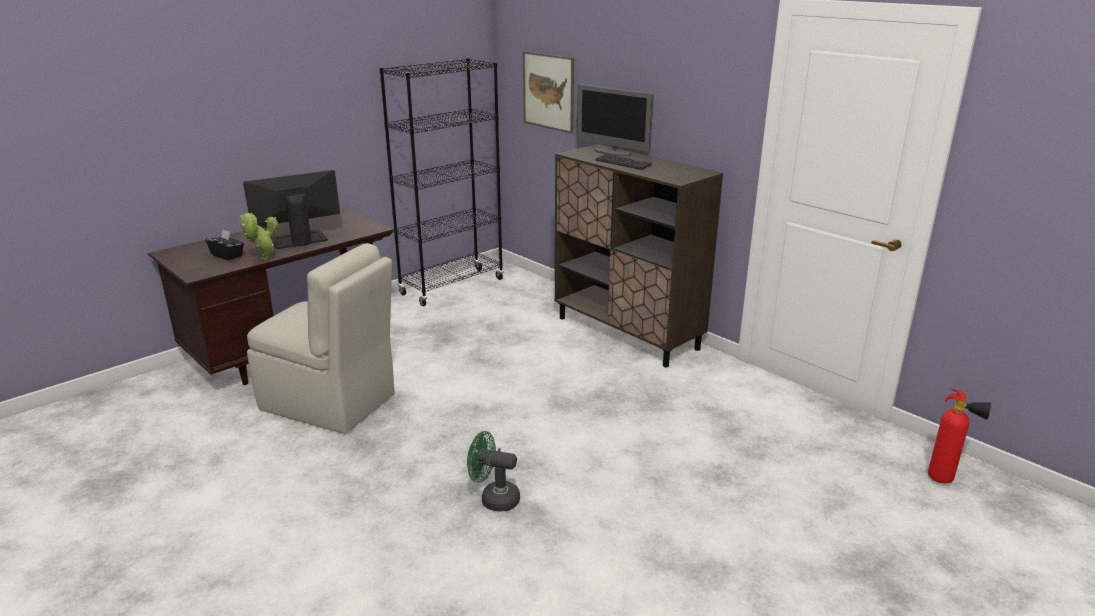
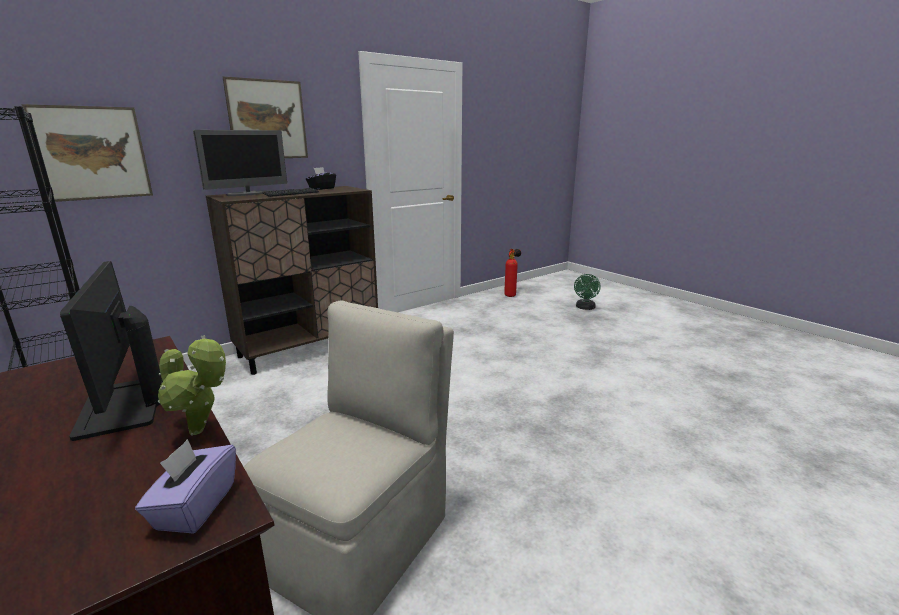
camera: 85 degrees left, 5 degrees down
black tissue box [206,229,244,260] -> black tissue box moved to [306,167,336,190]
green fan [467,431,520,511] -> green fan moved to [574,274,601,310]
none -> purple tissue box [135,439,236,534]
none -> picture [223,76,308,158]

